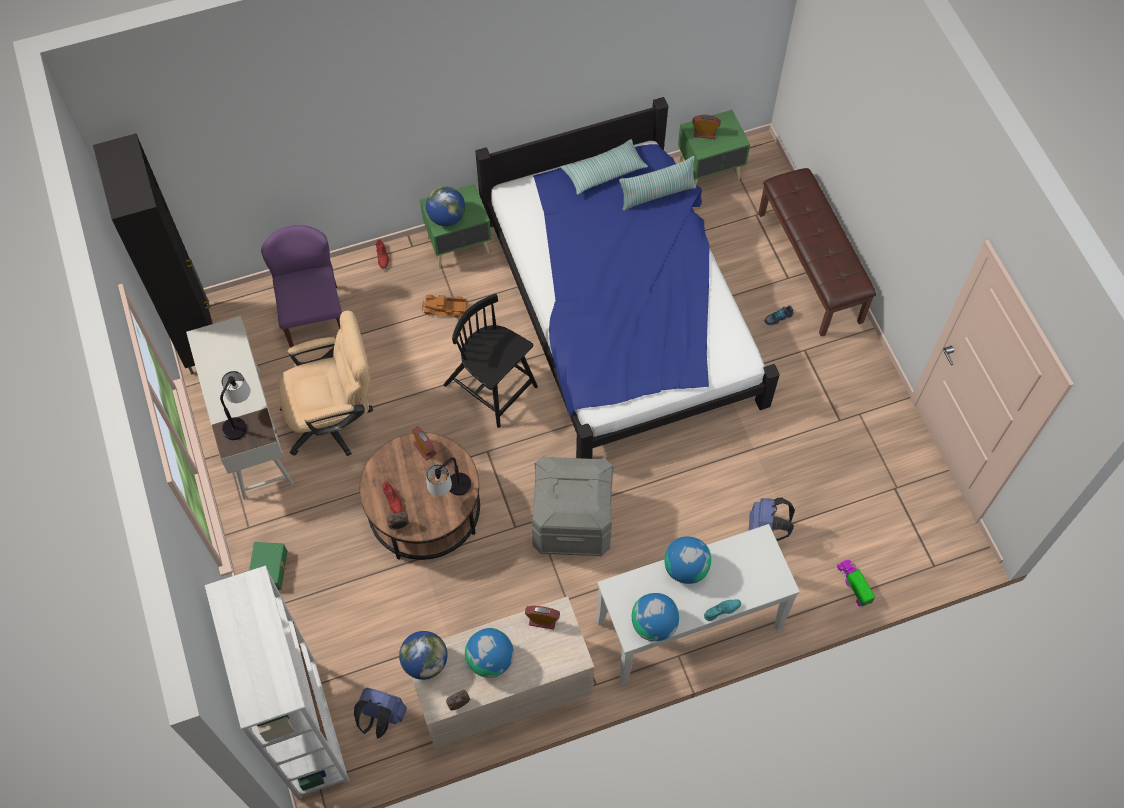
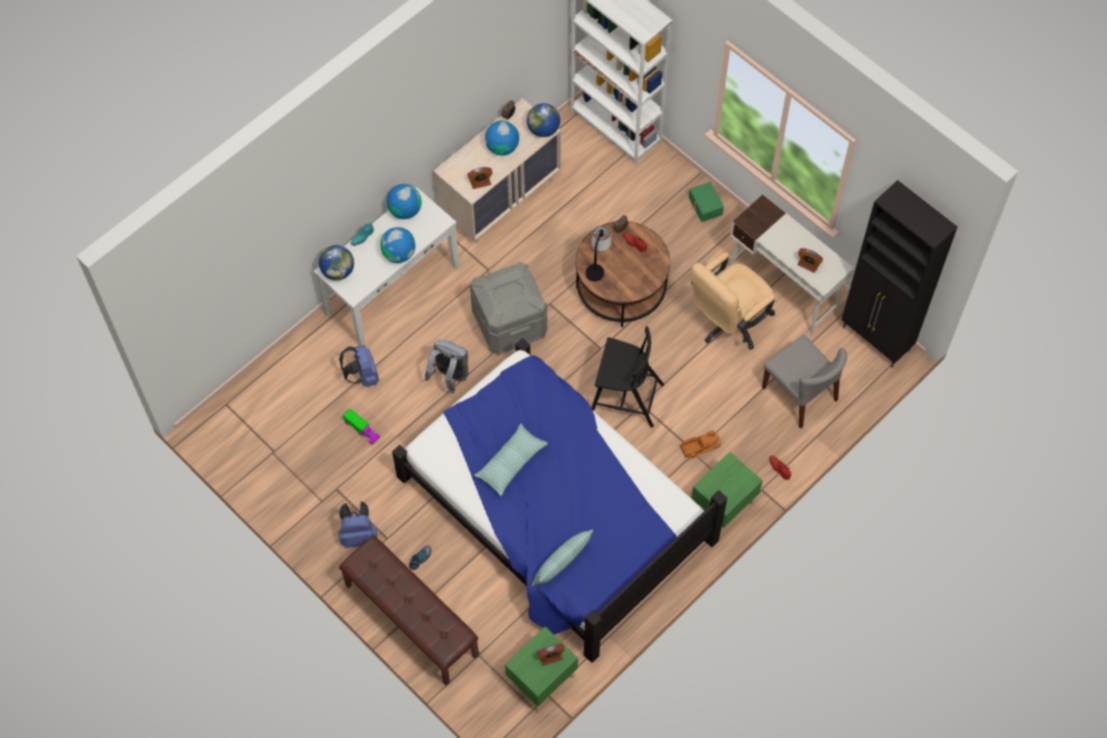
camera: 155 degrees right, 0 degrees up
table lamp [220,371,250,440] -> none
purple chair [261,225,342,348] -> grey chair [762,335,847,428]
blue backpack [354,687,407,738] -> blue backpack moved to [339,501,377,548]
alarm clock [412,426,437,460] -> alarm clock moved to [798,248,823,273]
globe [426,186,465,226] -> globe moved to [319,245,354,280]
pillow [561,139,648,195] -> pillow moved to [474,424,548,496]
toy truck [837,560,875,608] -> toy truck moved to [343,409,380,445]
none -> grey backpack [424,340,468,393]

